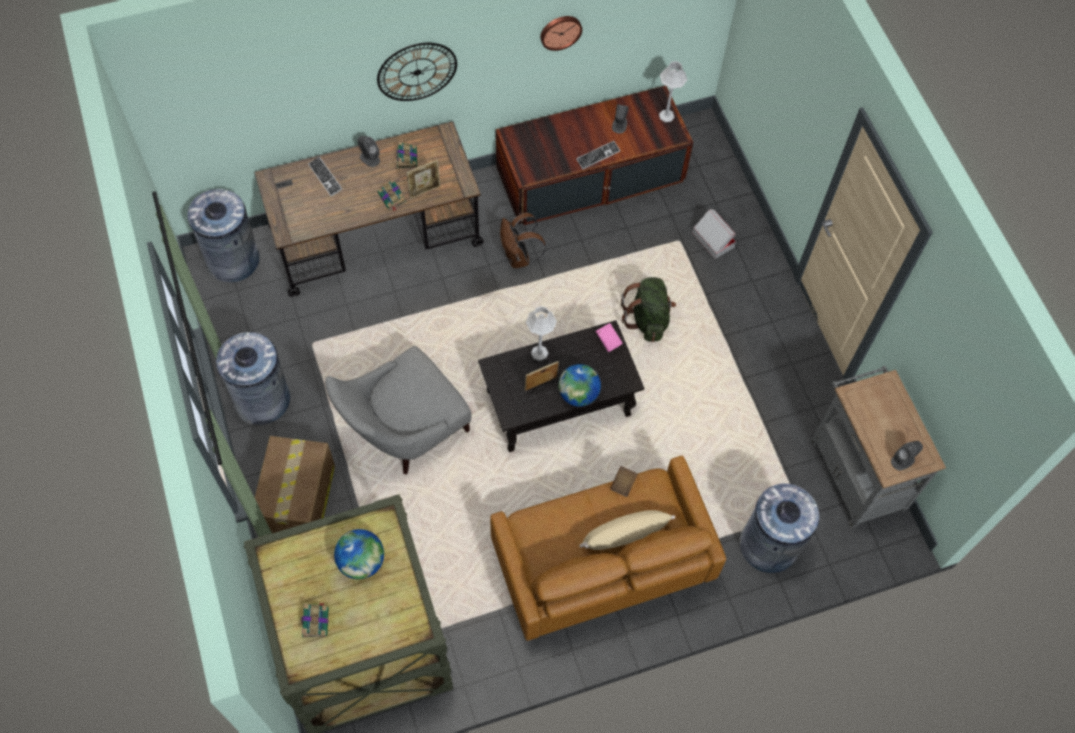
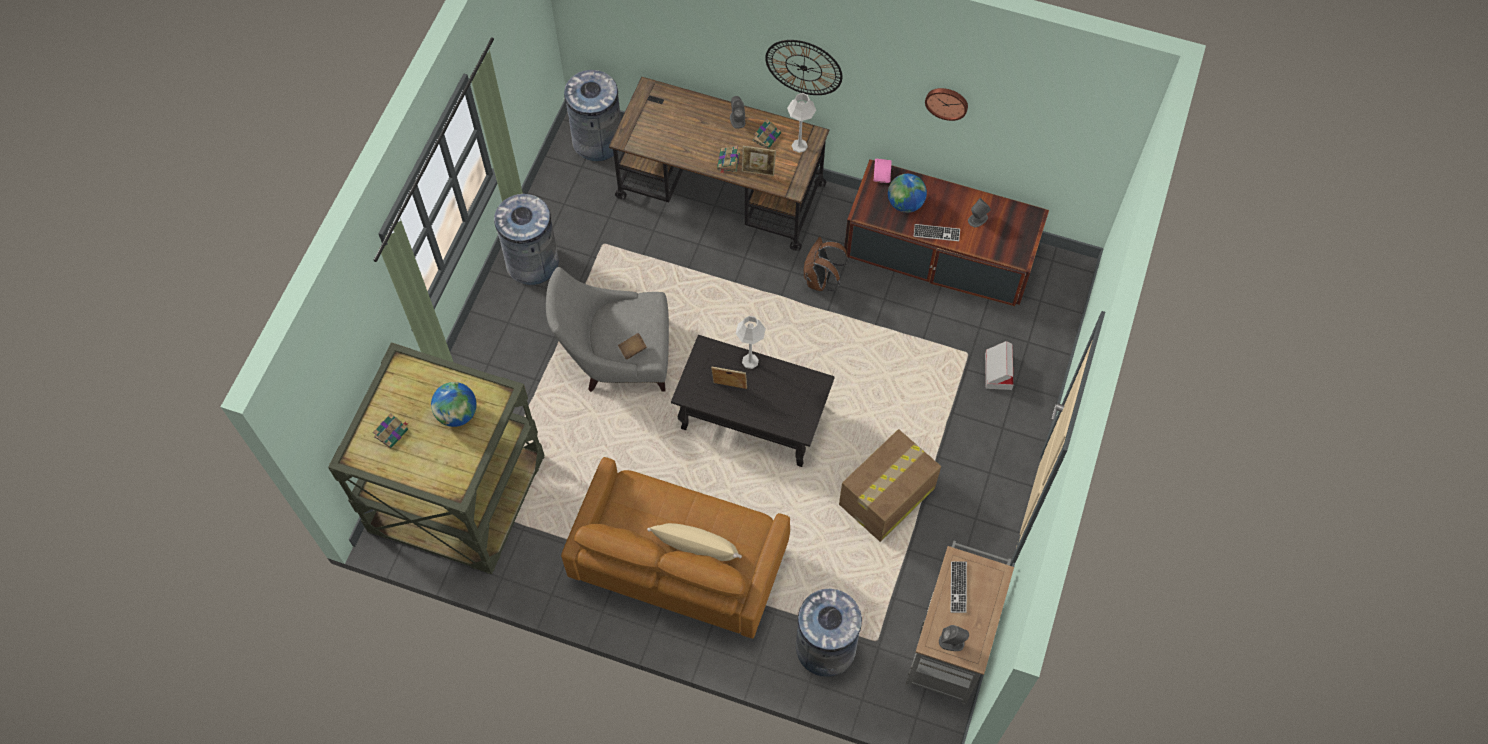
camera: 40 degrees right, 0 degrees up
cardboard box [255,436,335,533] -> cardboard box moved to [839,429,941,542]
keyboard [308,157,342,196] -> keyboard moved to [951,561,967,613]
globe [558,364,601,407] -> globe moved to [888,174,927,213]
pink book [595,323,623,352] -> pink book moved to [874,159,892,183]
brown book [610,466,638,497] -> brown book moved to [618,333,647,359]
green backpack [621,277,676,342] -> none
grey table lamp [659,61,687,122] -> grey table lamp moved to [787,93,816,153]

